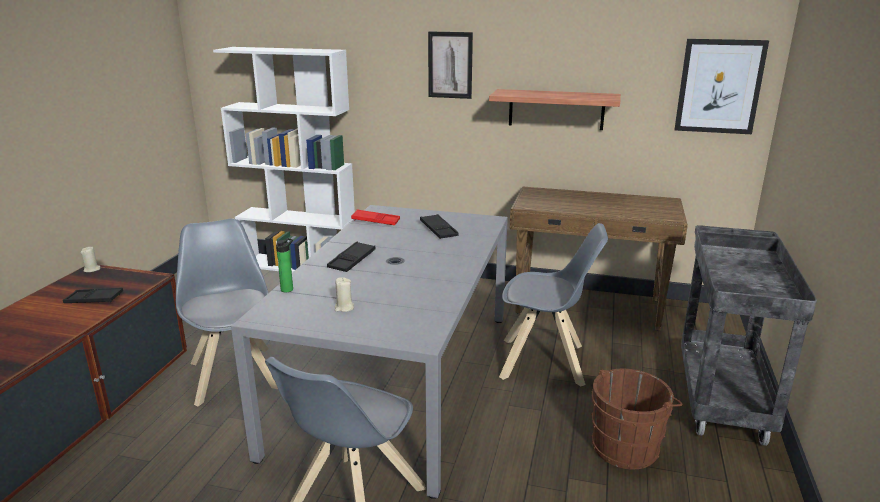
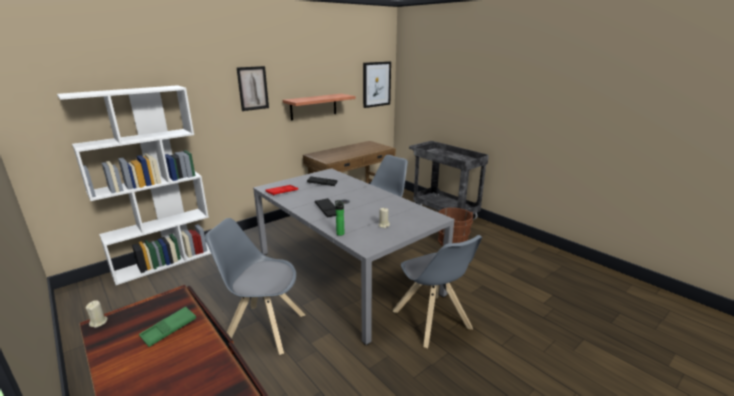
camera: 55 degrees left, 0 degrees up
black tray [63,288,123,303] -> green tray [139,307,196,347]

